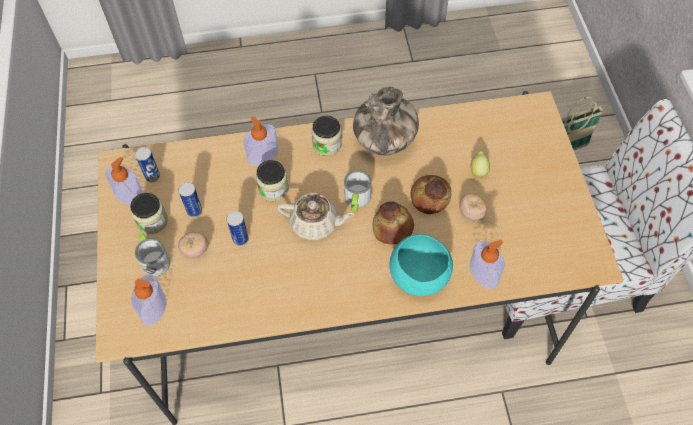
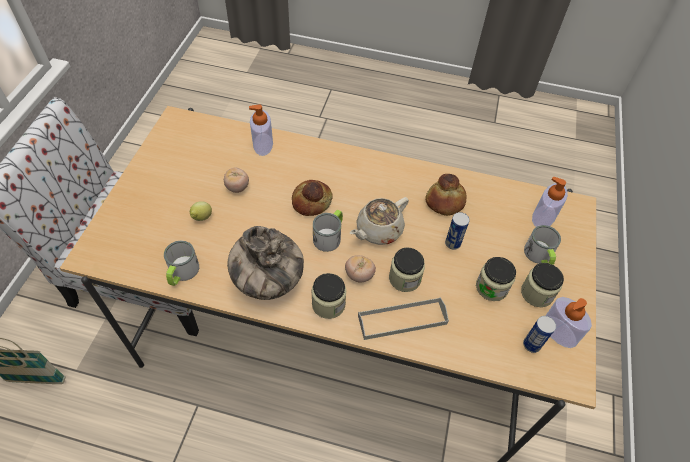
camera: 160 degrees left, 5 degrees down
can [178,182,202,217] -> jar [476,257,516,301]
tomato [178,232,209,258] -> tomato moved to [345,255,376,282]
soap dispenser [243,116,279,166] -> grey tray [358,297,449,340]
beige teapot [277,193,354,240] -> beige teapot turned 75 degrees counterclockwise [350,197,409,245]
turquoise bowl [389,234,453,296] -> none
bread [410,175,451,214] -> bread moved to [425,174,467,216]
none -> mug [164,241,199,286]

